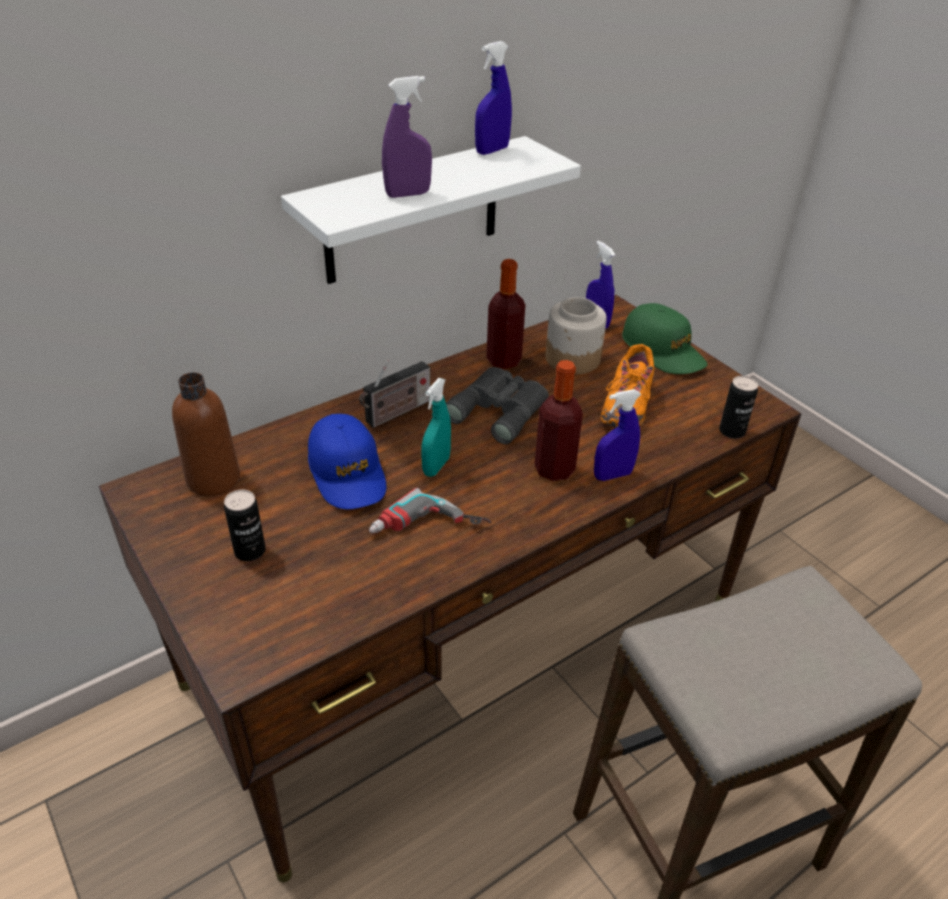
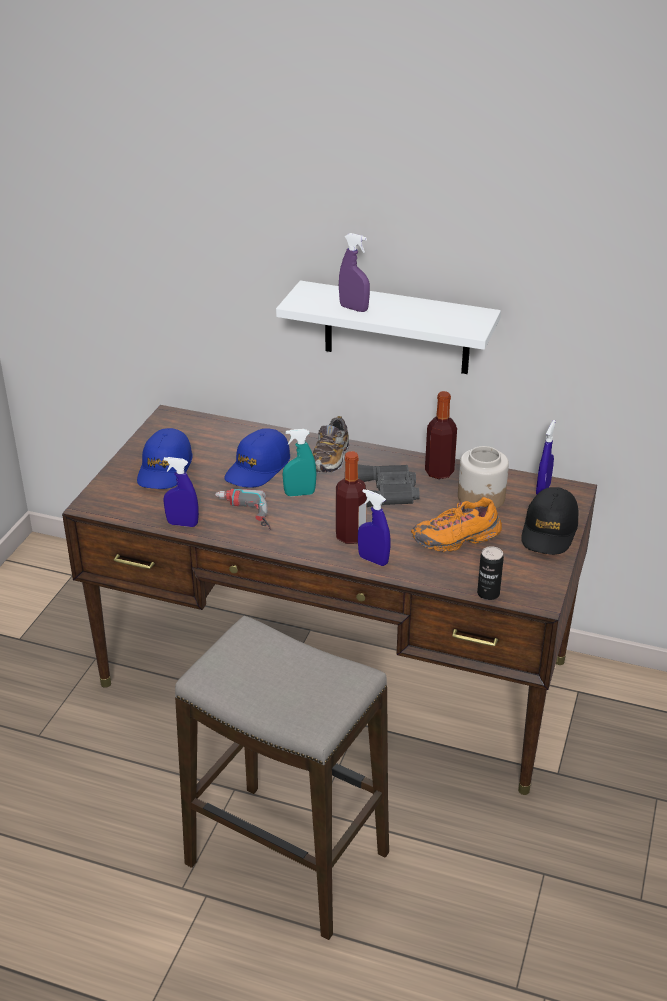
camera: 55 degrees right, 5 degrees down
brown bottle [172,372,240,496] -> none
can [224,490,266,561] -> blue cap [137,428,193,489]
radio [359,360,430,428] -> shoe [312,416,349,473]
blue spray bottle [475,41,512,155] -> blue spray bottle moved to [164,457,199,527]
green cap [622,303,708,374] -> black cap [521,487,578,555]

